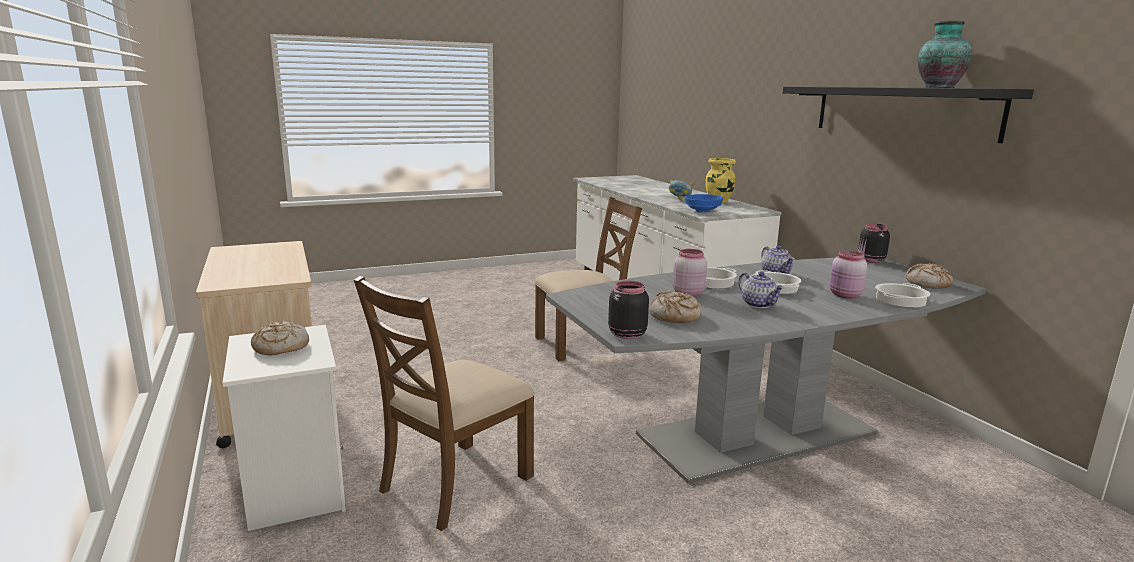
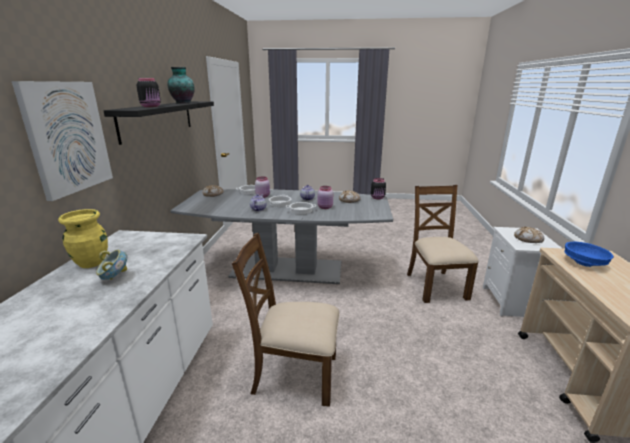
camera: 150 degrees left, 5 degrees up
brown chair [354,276,535,531] -> brown chair turned 75 degrees counterclockwise [407,185,479,303]
blue bowl [684,194,723,213] -> blue bowl moved to [564,242,614,267]
black jar [858,224,890,263] -> black jar moved to [137,78,161,107]
none -> picture [12,81,113,201]

